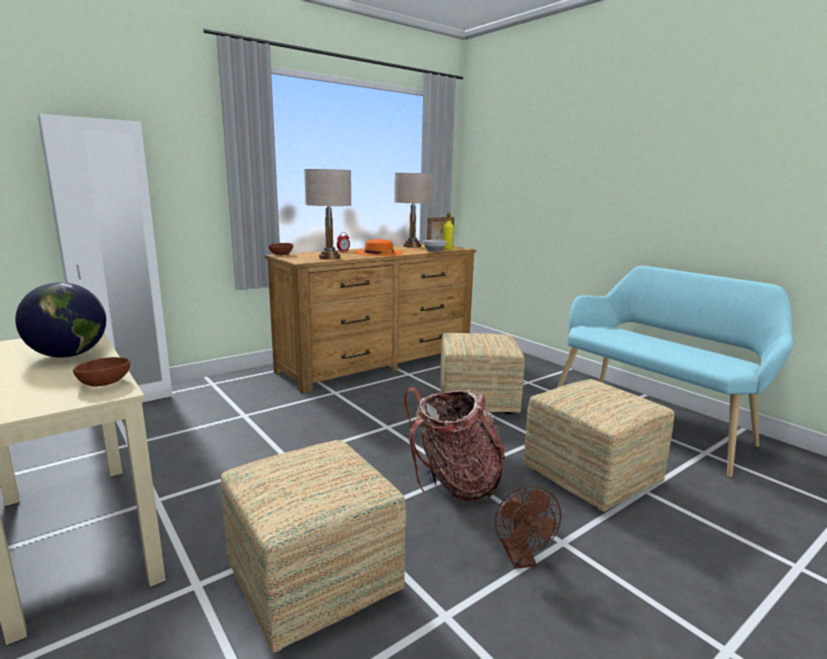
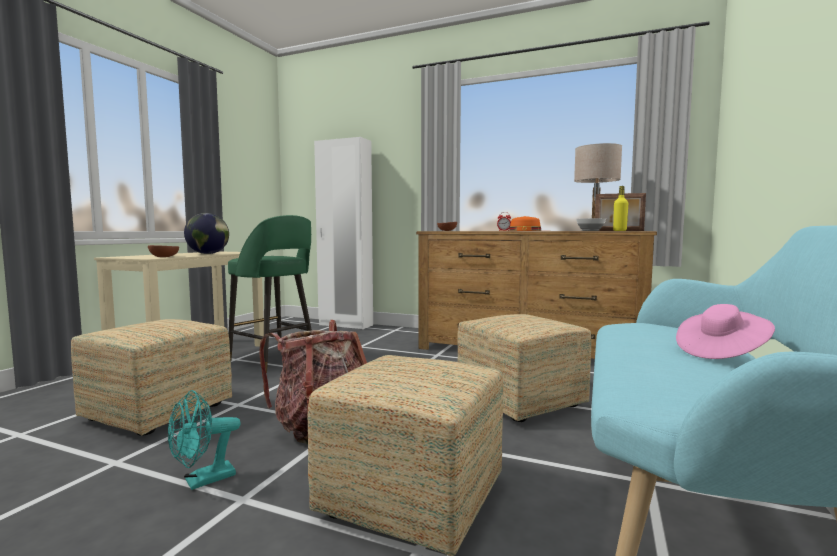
camera: 60 degrees right, 10 degrees down
beige table lamp [304,169,351,259] -> none
brown fan [495,486,561,569] -> turquoise fan [168,390,241,490]
none -> green stool [228,215,312,373]
none -> pink hat [676,304,775,359]

